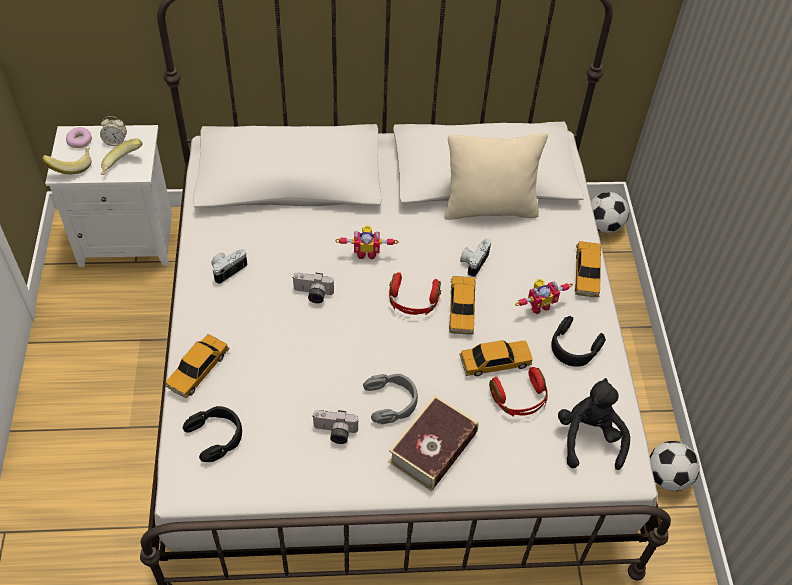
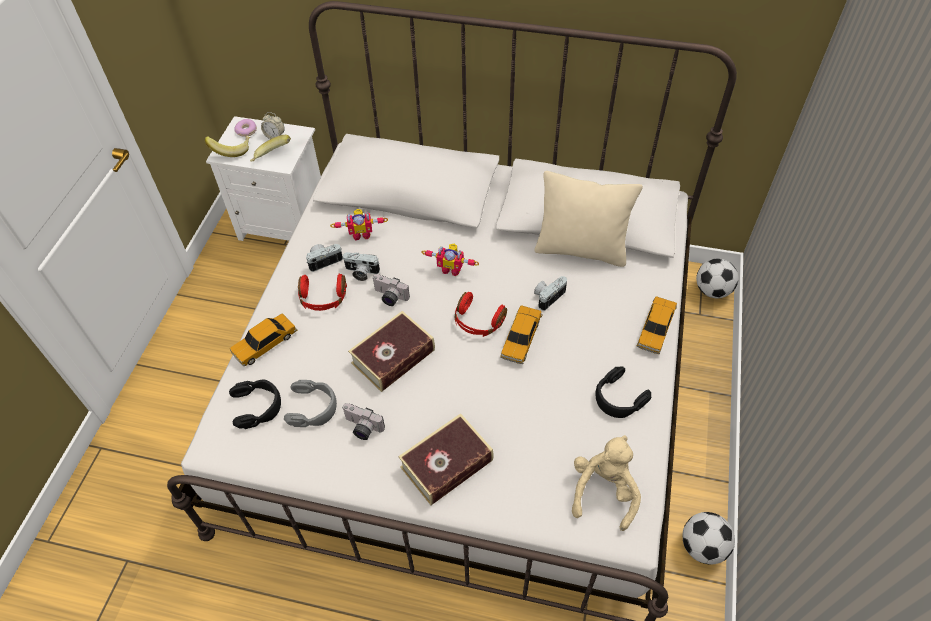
camera: 20 degrees right, 0 degrees up
grey headphones [363,374,418,424] -> grey headphones moved to [284,380,337,427]
toy car [460,340,533,376] -> none
red headphones [489,367,548,417] -> red headphones moved to [298,274,347,311]
toy robot [515,279,573,314] -> toy robot moved to [330,209,388,240]
black plush toy [558,378,630,470] -> beige plush toy [572,435,641,531]
none -> camera [343,252,380,281]
none -> book [348,311,435,392]

